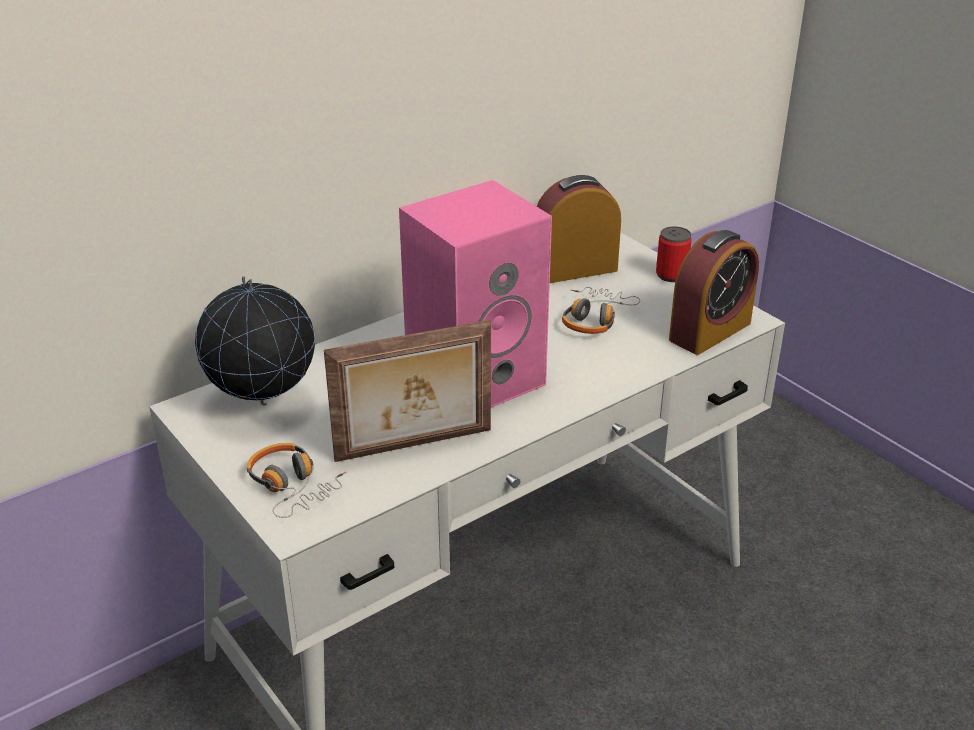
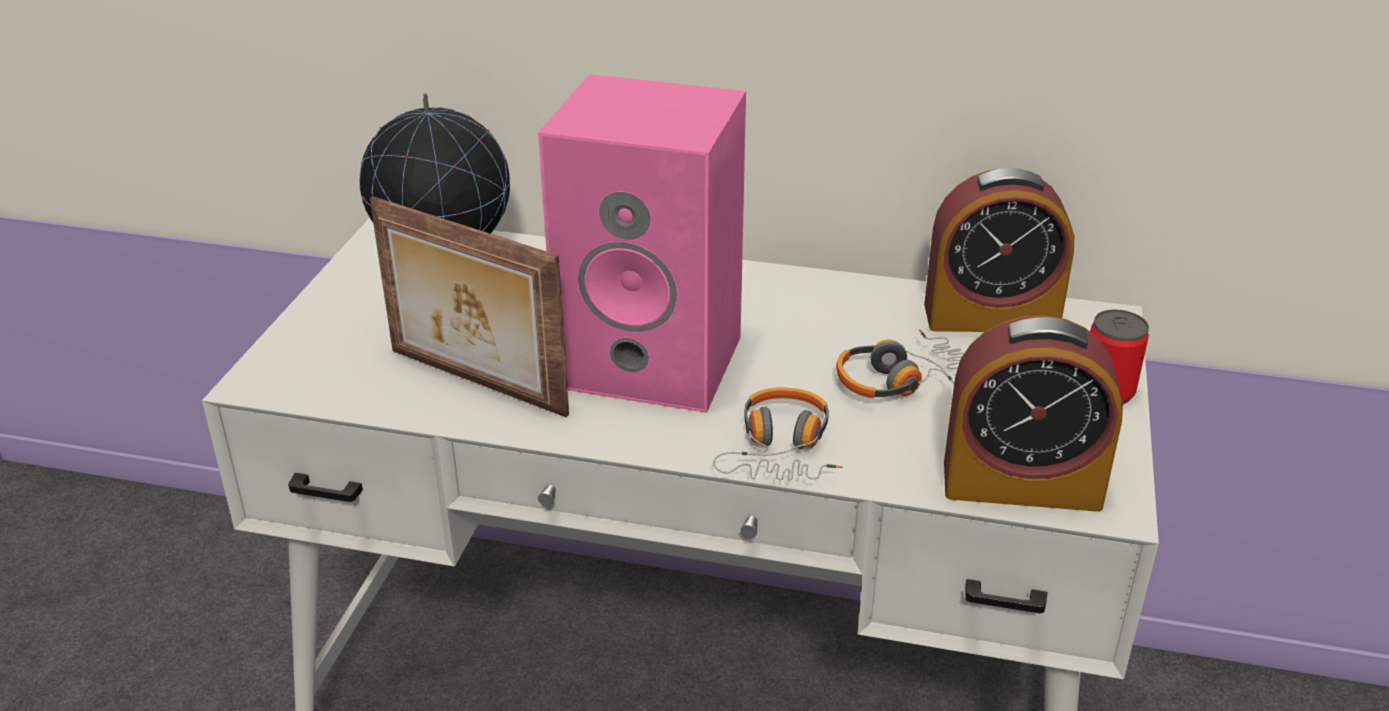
camera: 50 degrees right, 0 degrees up
headphones [247,443,347,518] -> headphones moved to [713,388,843,481]
alarm clock [536,175,621,283] -> alarm clock turned 150 degrees clockwise [924,168,1074,332]

